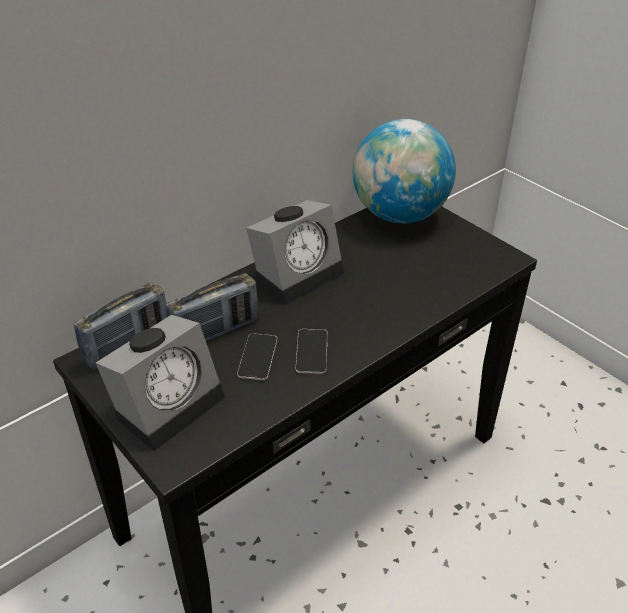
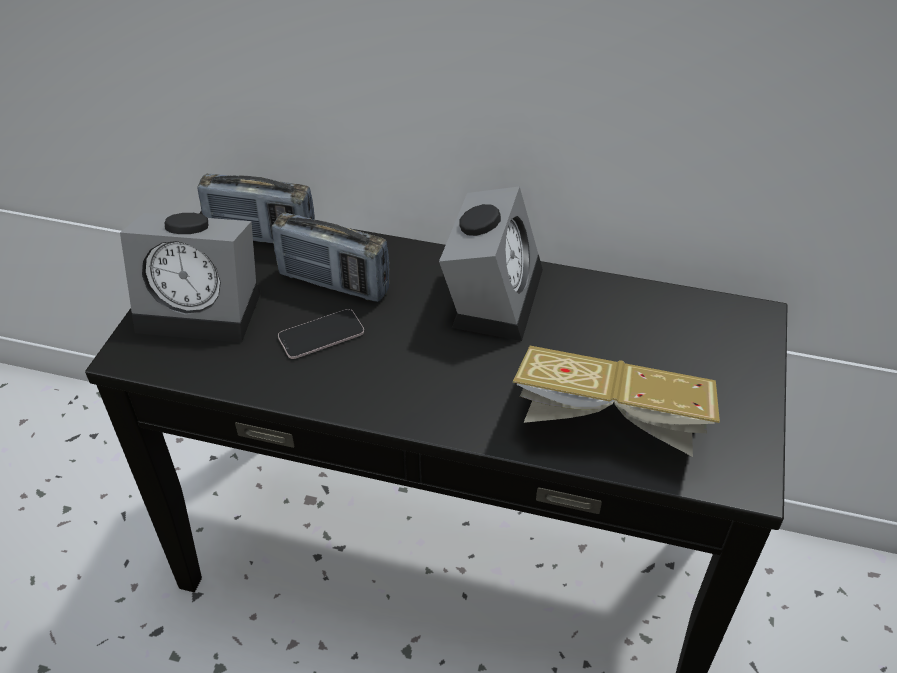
camera: 55 degrees right, 5 degrees up
alarm clock [246,200,344,305] -> alarm clock turned 90 degrees counterclockwise [439,186,543,341]
phone [296,329,327,374] -> none
globe [353,119,456,223] -> none
none -> book [513,346,720,457]

